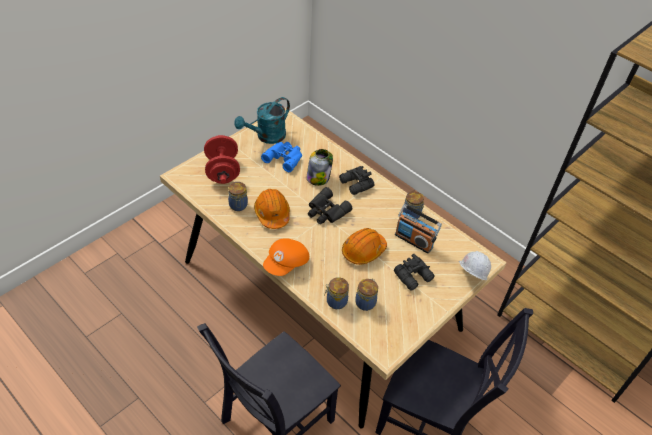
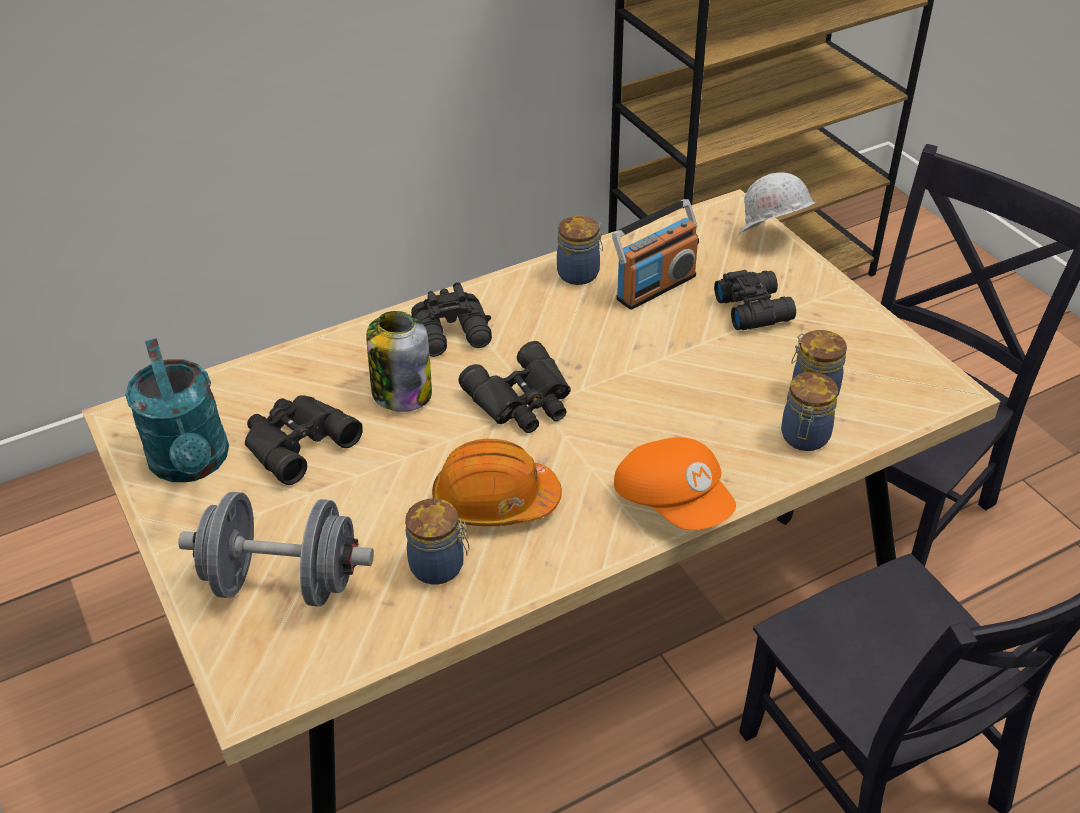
camera: 70 degrees left, 5 degrees down
red dumbbell [204,135,240,184] -> grey dumbbell [178,492,374,606]
blue binoculars [261,142,302,172] -> black binoculars [245,395,363,485]
orange hard hat [342,228,387,265] -> none

